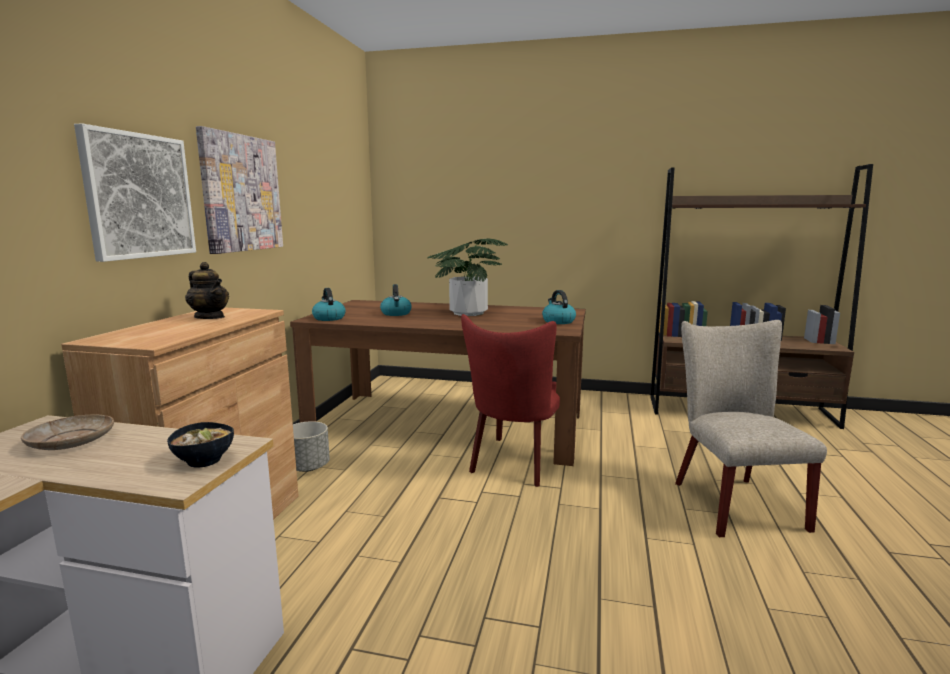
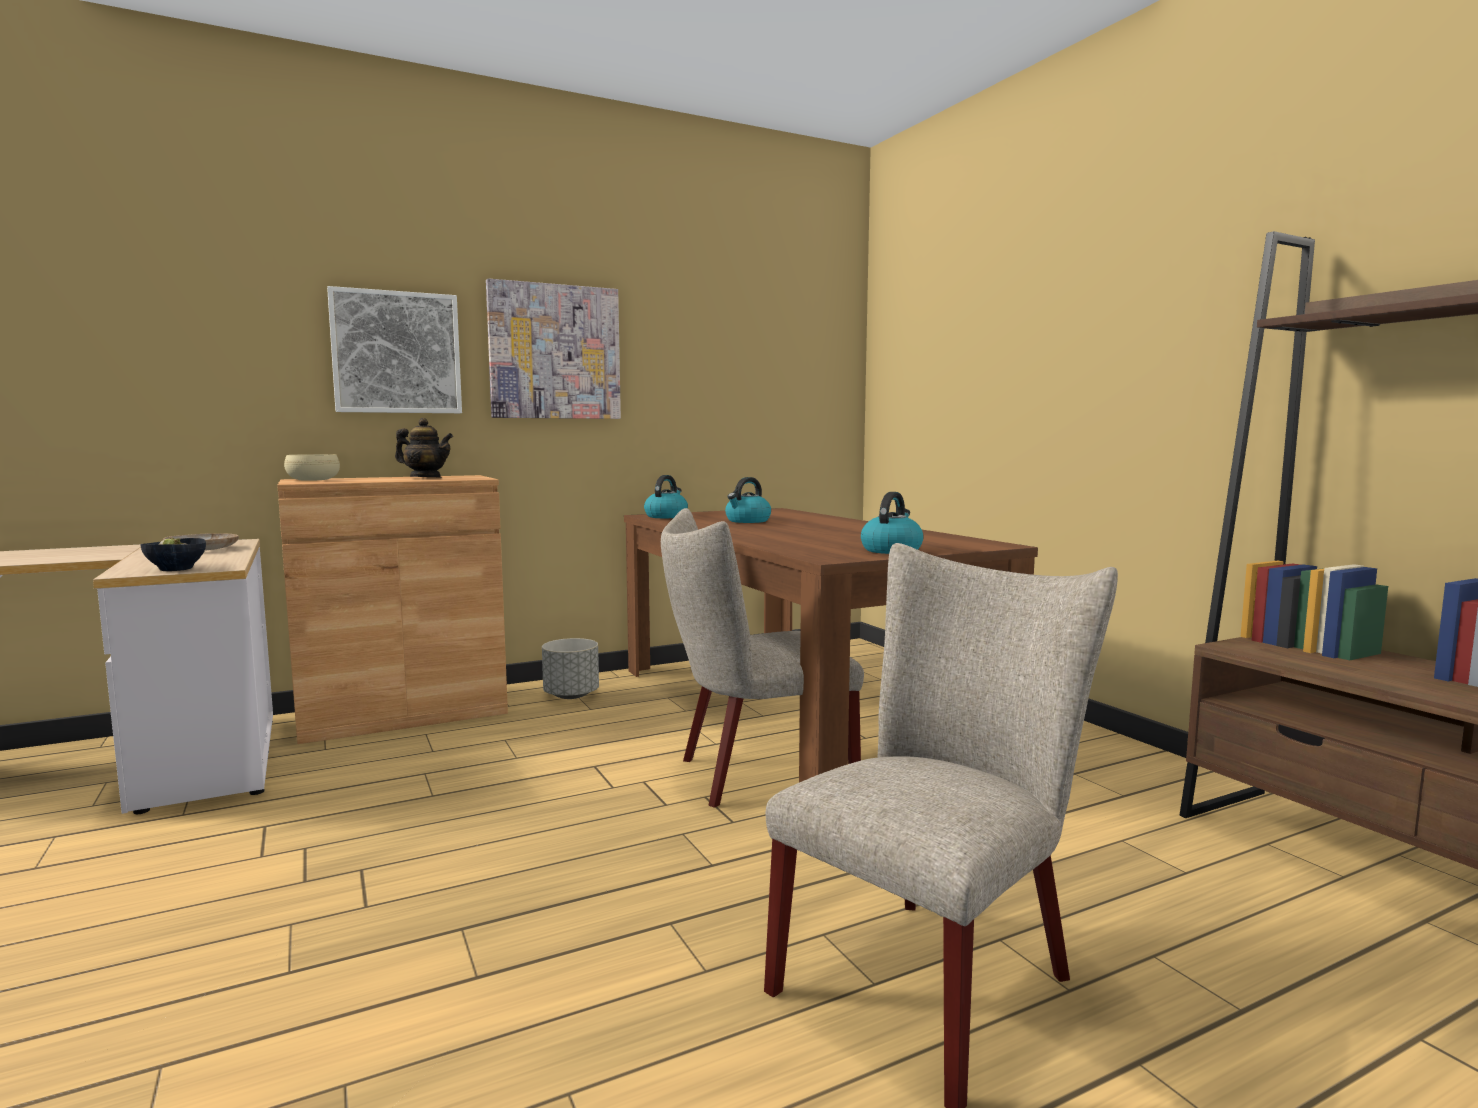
camera: 50 degrees right, 5 degrees down
teapot [185,262,229,319] -> teapot turned 75 degrees counterclockwise [395,418,453,478]
potted plant [428,239,508,316] -> none
red chair [461,314,560,487] -> beige chair [661,508,864,808]
none -> beige bowl [284,454,340,481]

